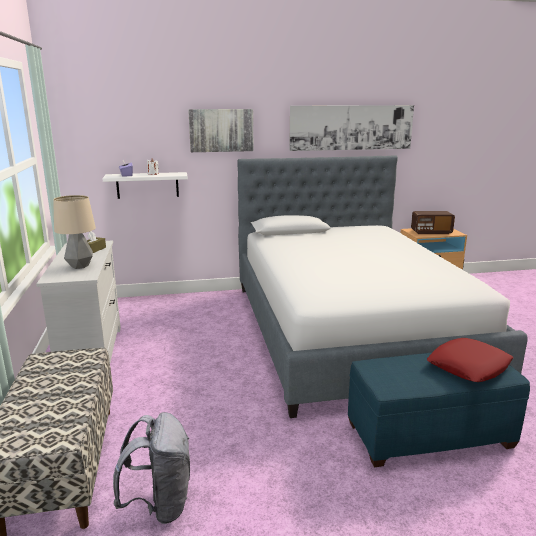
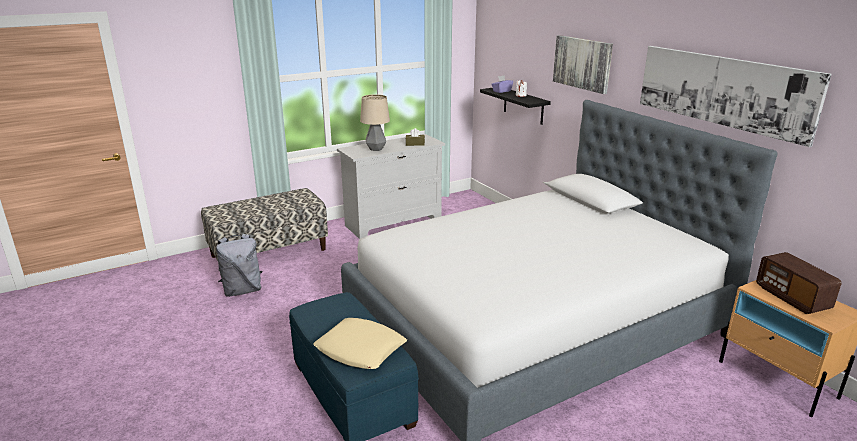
camera: 70 degrees right, 5 degrees up
white shelf [102,172,188,199] -> black shelf [480,88,551,125]
red pillow [427,338,513,382] -> beige pillow [313,318,407,369]

